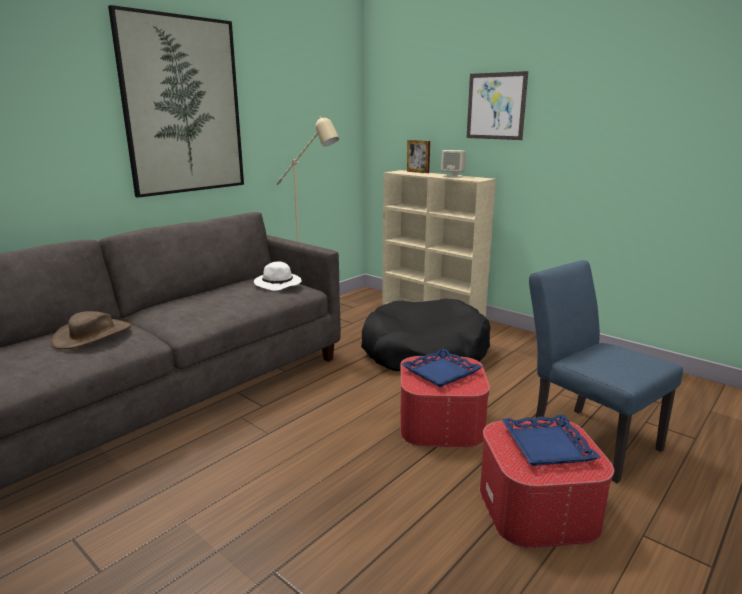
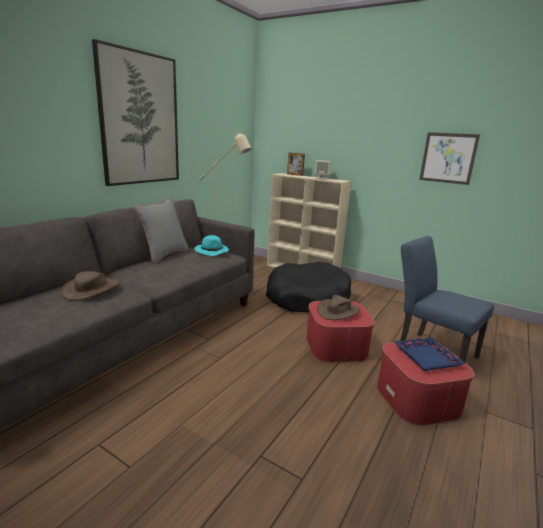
camera: 10 degrees left, 0 degrees up
white hat [254,261,302,291] -> turquoise hat [194,235,229,256]
blue tray [402,348,482,387] -> brown hat [317,295,361,320]
picture [467,71,528,140] -> picture moved to [419,132,480,185]
none -> grey pillow [134,198,189,263]

